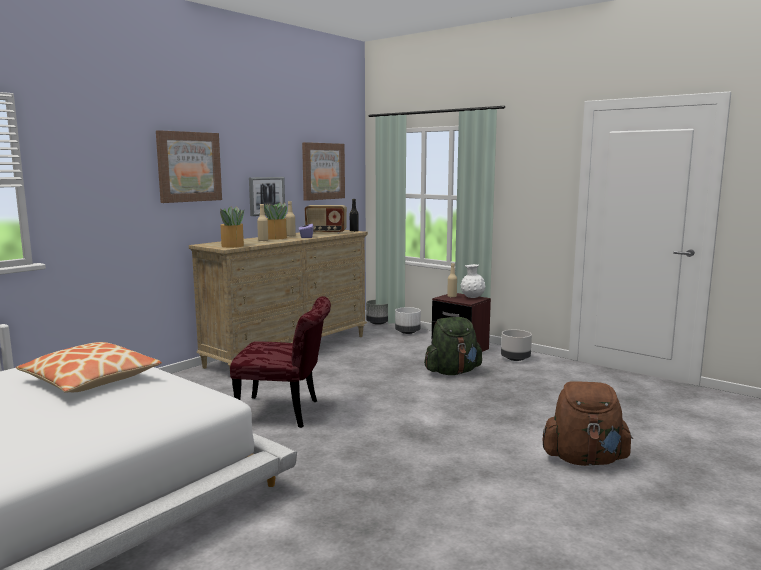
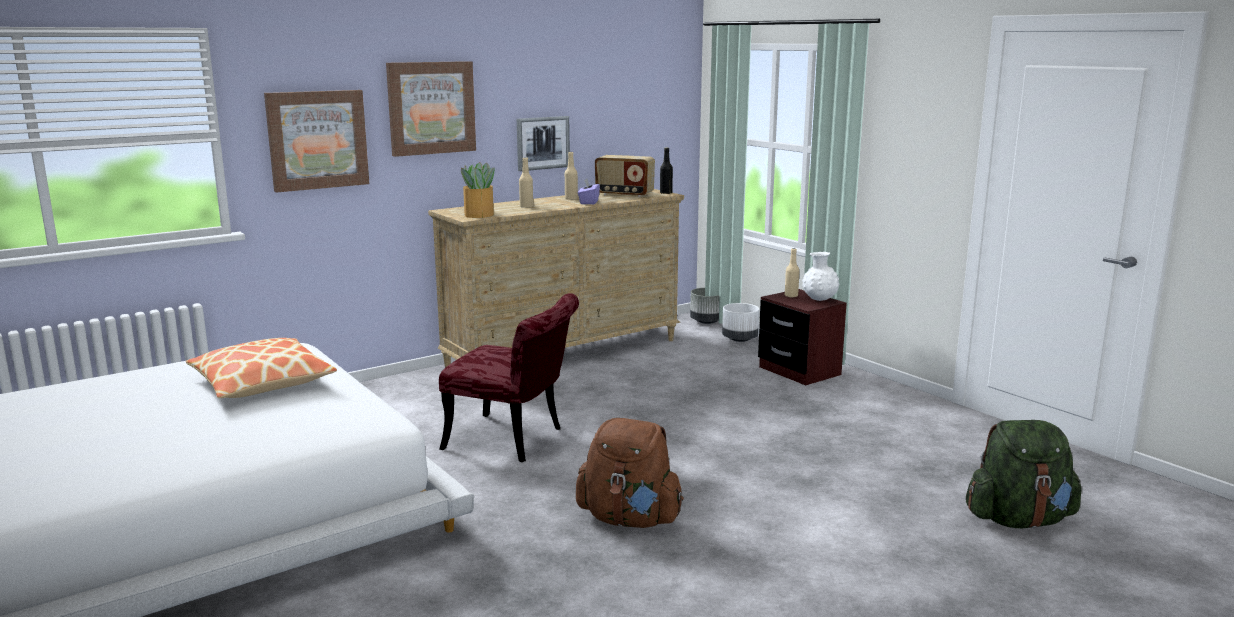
camera: 15 degrees right, 5 degrees up
potted plant [264,202,287,240] -> none
picture [302,142,345,201] -> picture moved to [264,90,369,193]
green backpack [424,317,482,375] -> green backpack moved to [966,420,1082,528]
grey planter [501,330,532,361] -> none
brown backpack [543,381,633,466] -> brown backpack moved to [576,418,684,528]

